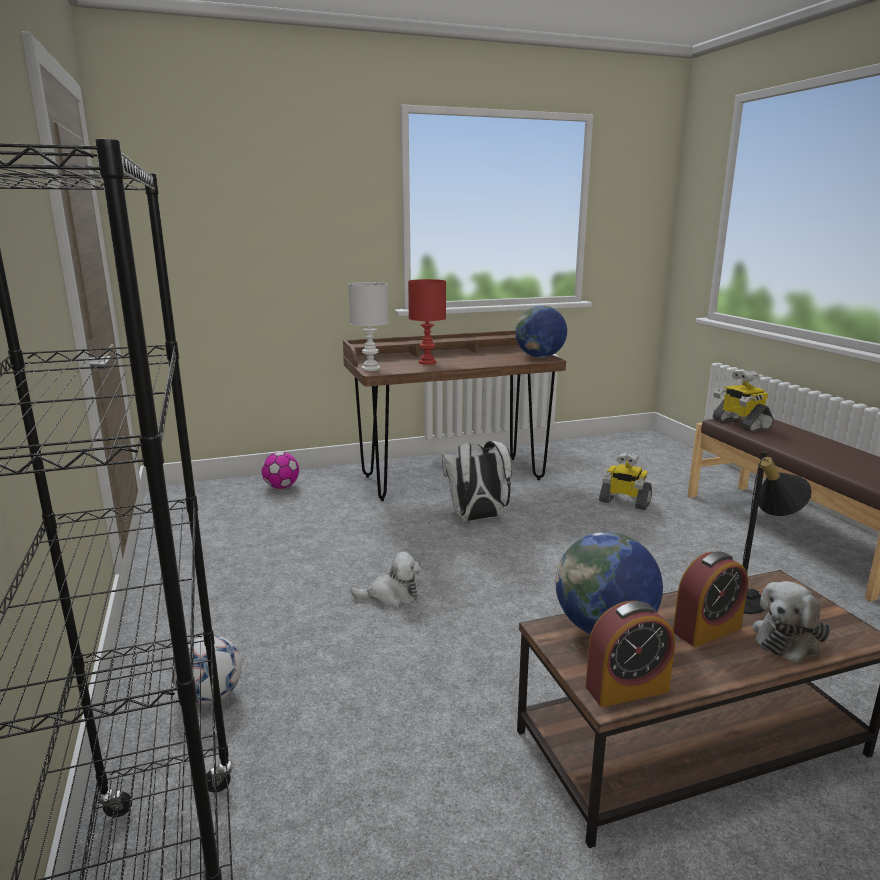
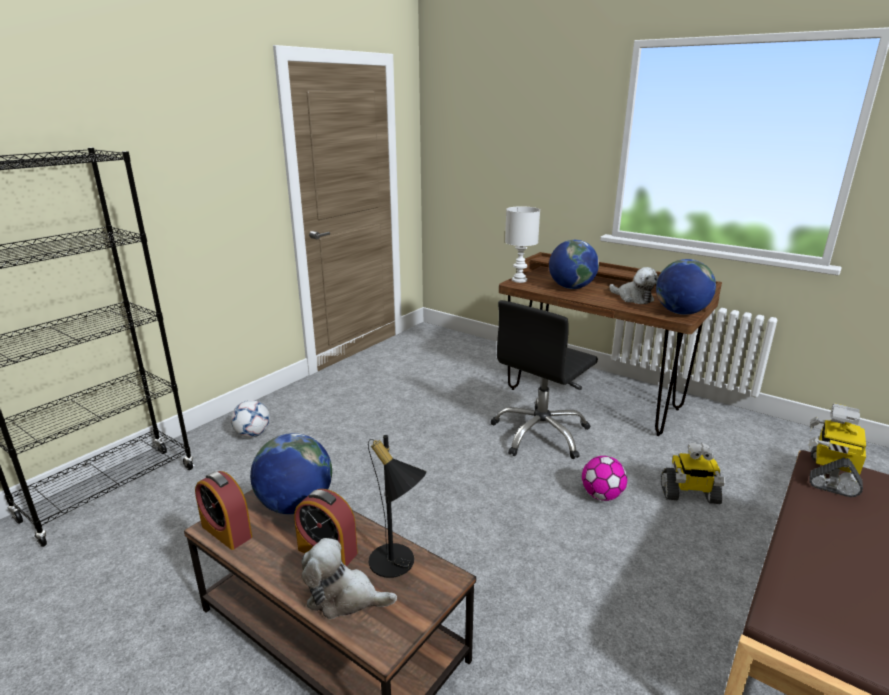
camera: 55 degrees right, 5 degrees up
football [262,452,299,489] -> football moved to [582,456,627,501]
plush toy [350,551,421,608] -> plush toy moved to [609,267,658,304]
red table lamp [408,279,446,365] -> globe [549,240,599,289]
white backpack [442,441,512,521] -> black office chair [490,300,598,459]
toy robot [599,452,652,510] -> toy robot turned 75 degrees counterclockwise [661,442,725,504]

